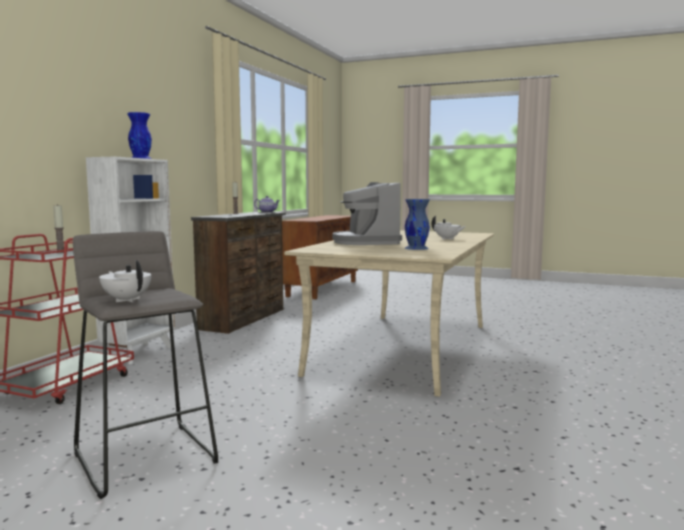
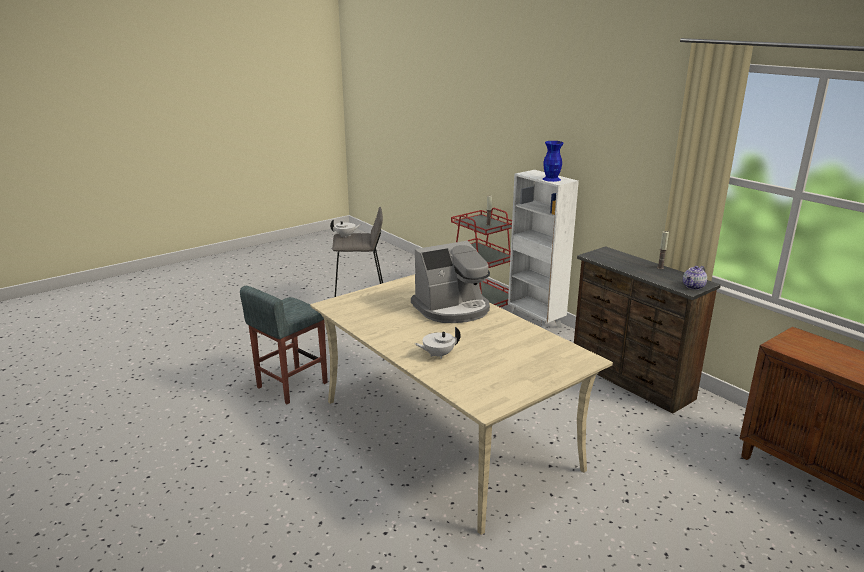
camera: 120 degrees right, 15 degrees up
coffee machine [332,182,402,245] -> coffee machine turned 135 degrees clockwise [411,241,490,323]
blue vase [405,199,430,250] -> none
none -> grey stool [240,286,328,404]

